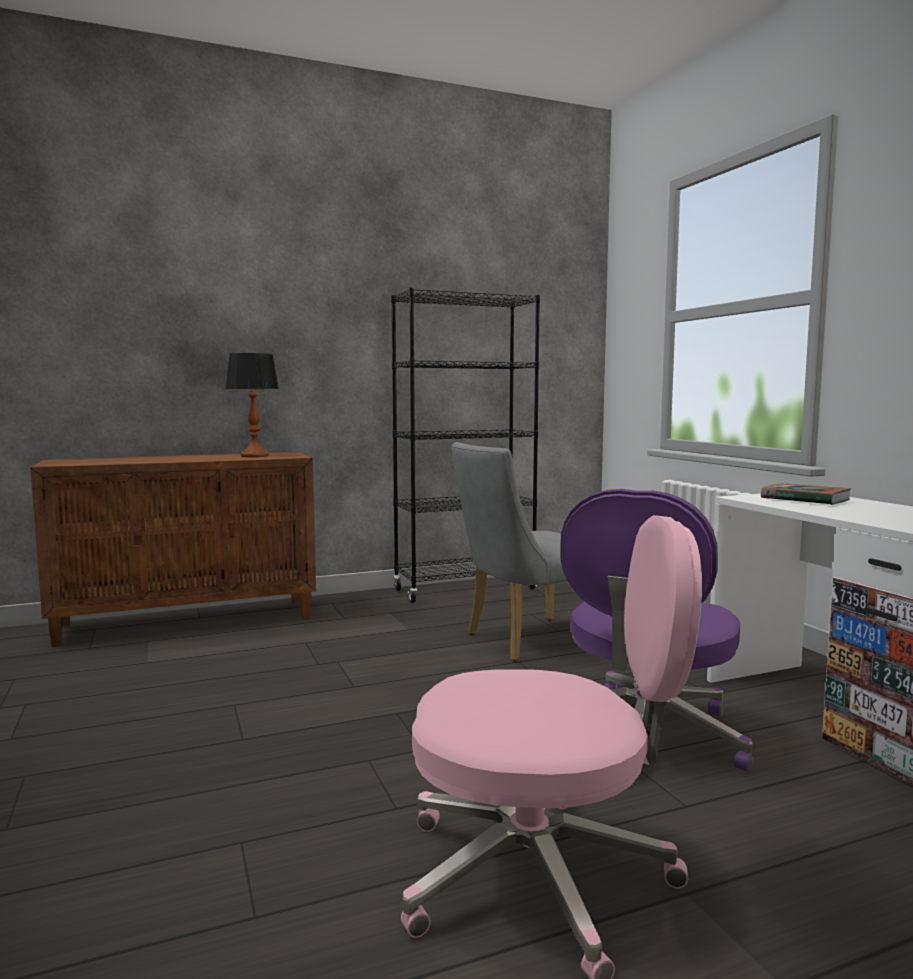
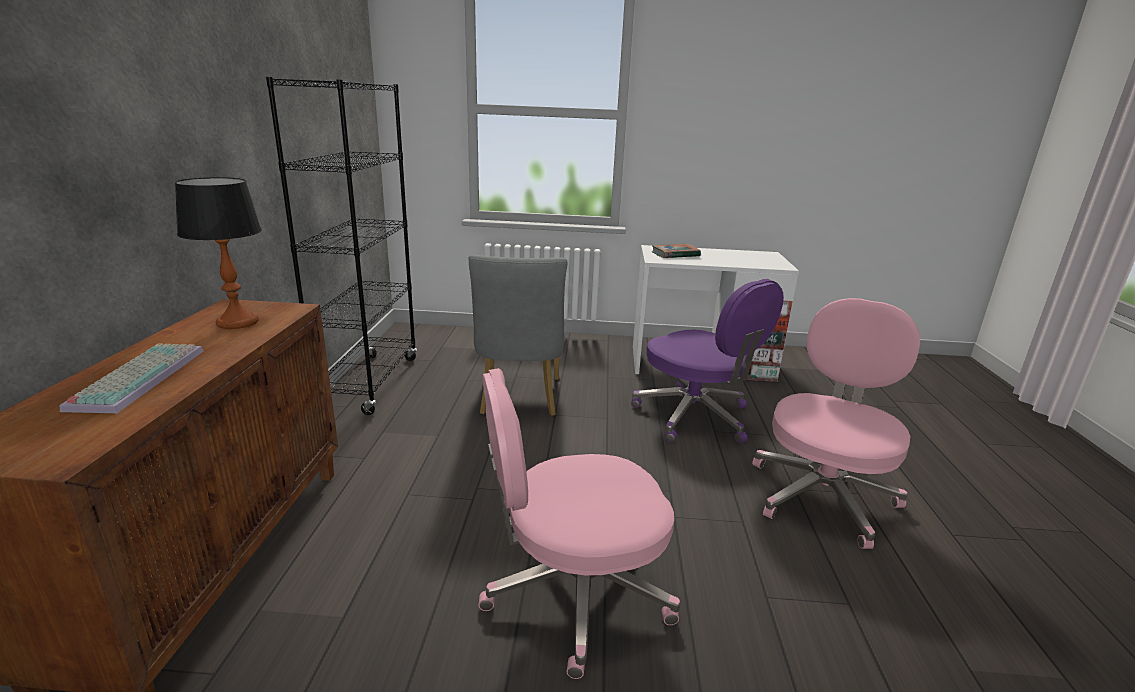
camera: 65 degrees left, 15 degrees up
none -> keyboard [60,344,204,413]
none -> pink office chair [479,368,681,679]

